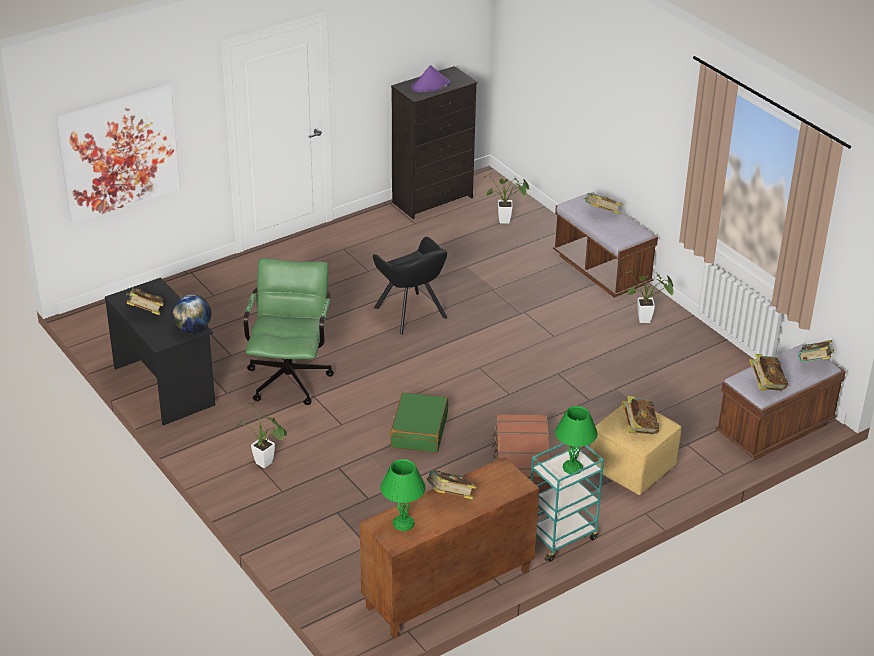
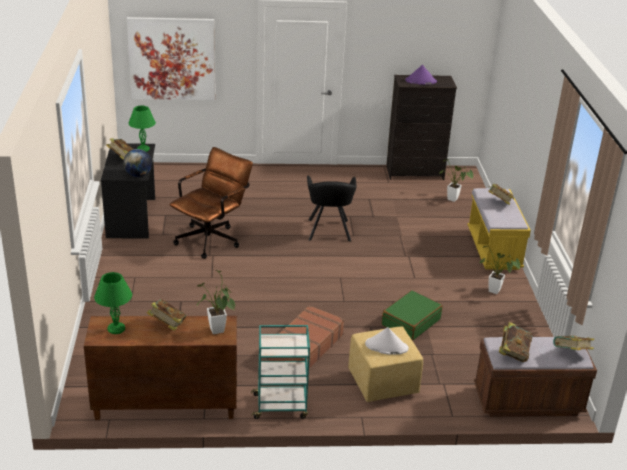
camera: 30 degrees right, 5 degrees down
potted plant [236,403,288,468] -> potted plant moved to [196,270,235,334]
green office chair [244,258,334,405] -> brown office chair [170,147,253,259]
green suitcase [390,392,448,453] -> green suitcase moved to [382,290,443,341]
brown bench [553,192,658,298] -> yellow bench [467,188,531,270]
green table lamp [555,406,598,475] -> green table lamp moved to [129,106,156,152]
book [622,396,659,435] -> white hat [365,327,409,355]

